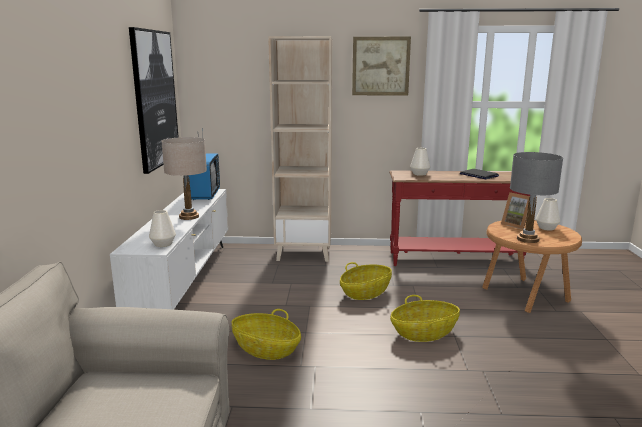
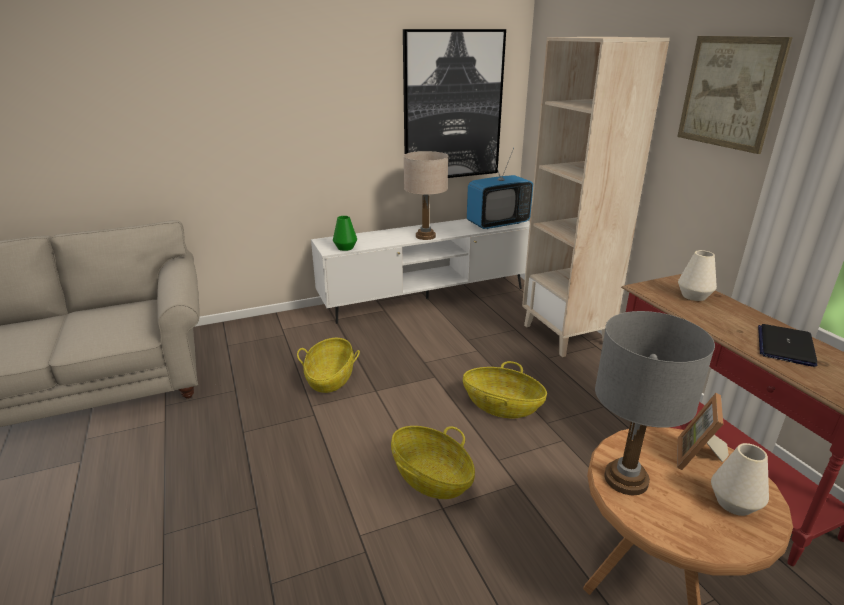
camera: 65 degrees right, 10 degrees up
white vase [149,210,176,247] -> green vase [333,216,357,251]

